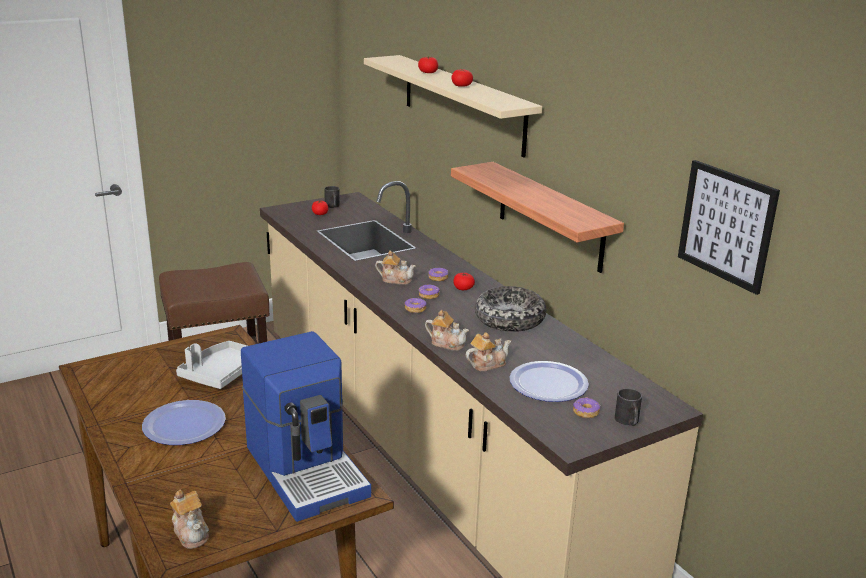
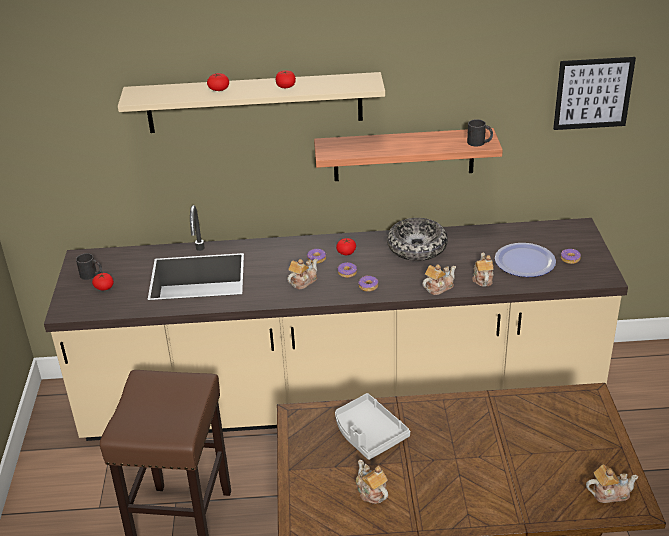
camera: 60 degrees left, 10 degrees up
plate [142,400,226,445] -> none
coffee machine [241,331,371,522] -> none
black mug [615,388,642,426] -> black mug moved to [467,119,493,147]
none -> teapot [356,460,388,504]

